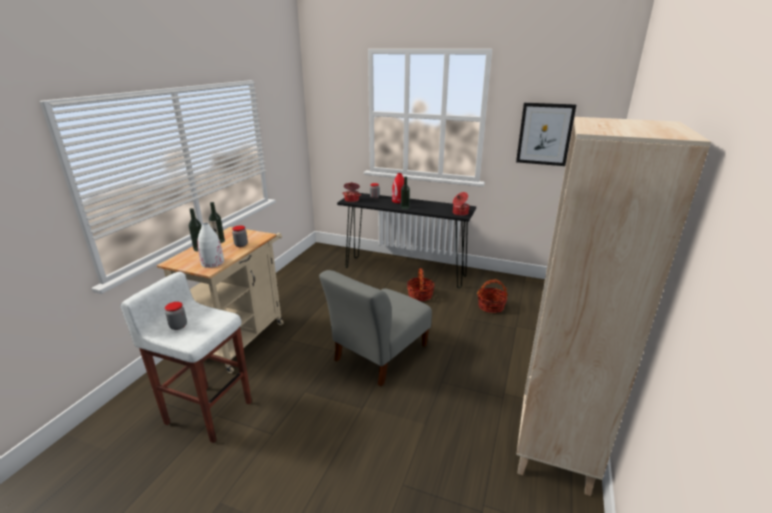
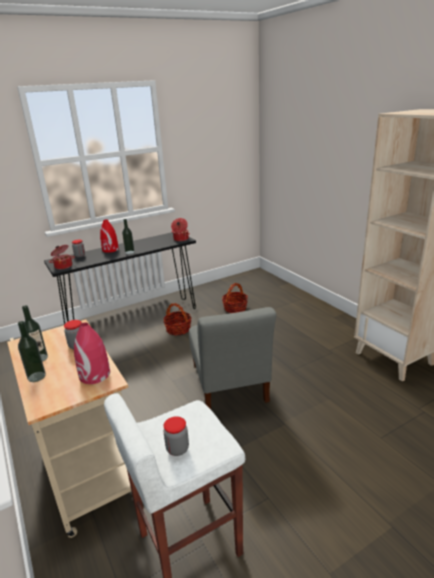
camera: 50 degrees left, 0 degrees up
white vase [198,223,224,268] -> red vase [74,323,110,384]
picture [516,103,576,166] -> none

